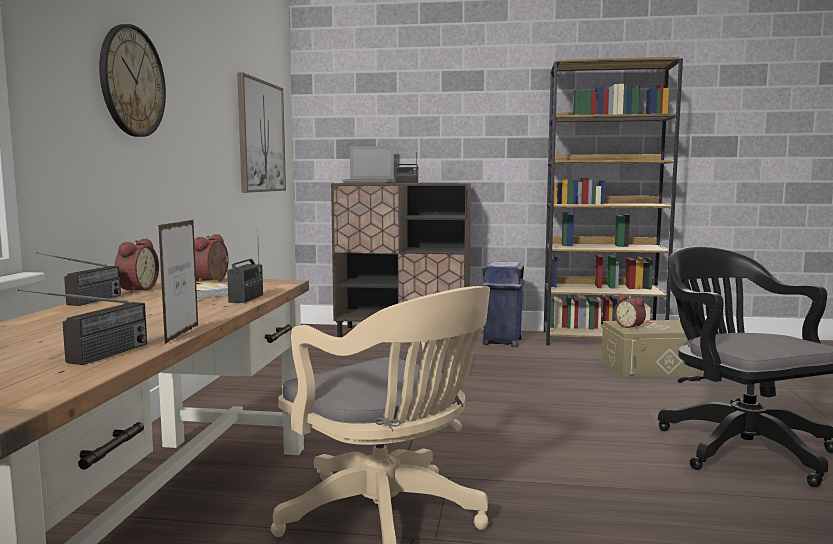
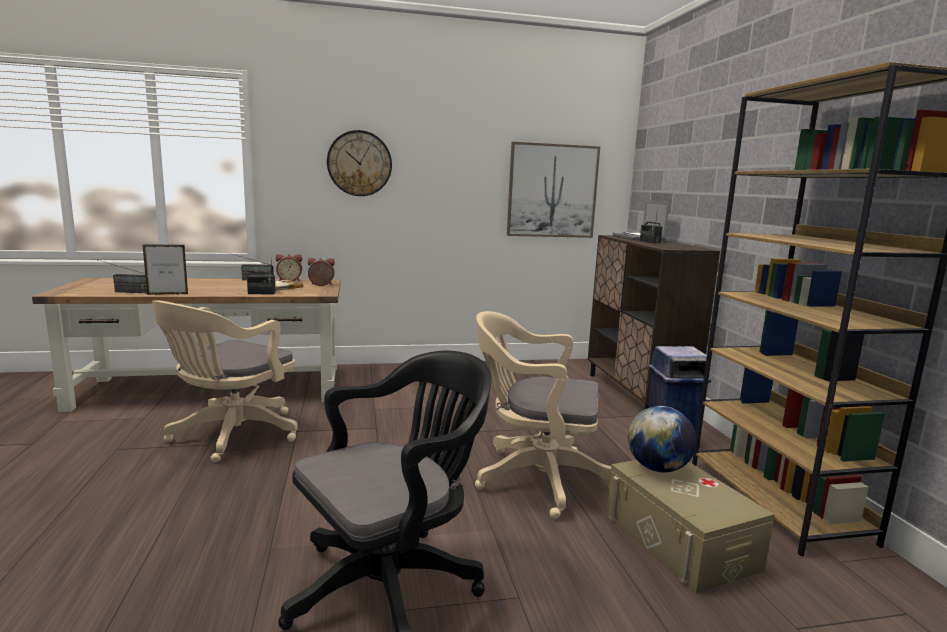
camera: 70 degrees right, 5 degrees up
alarm clock [614,294,646,329] -> globe [628,406,696,473]
none -> beige office chair [475,311,611,519]

